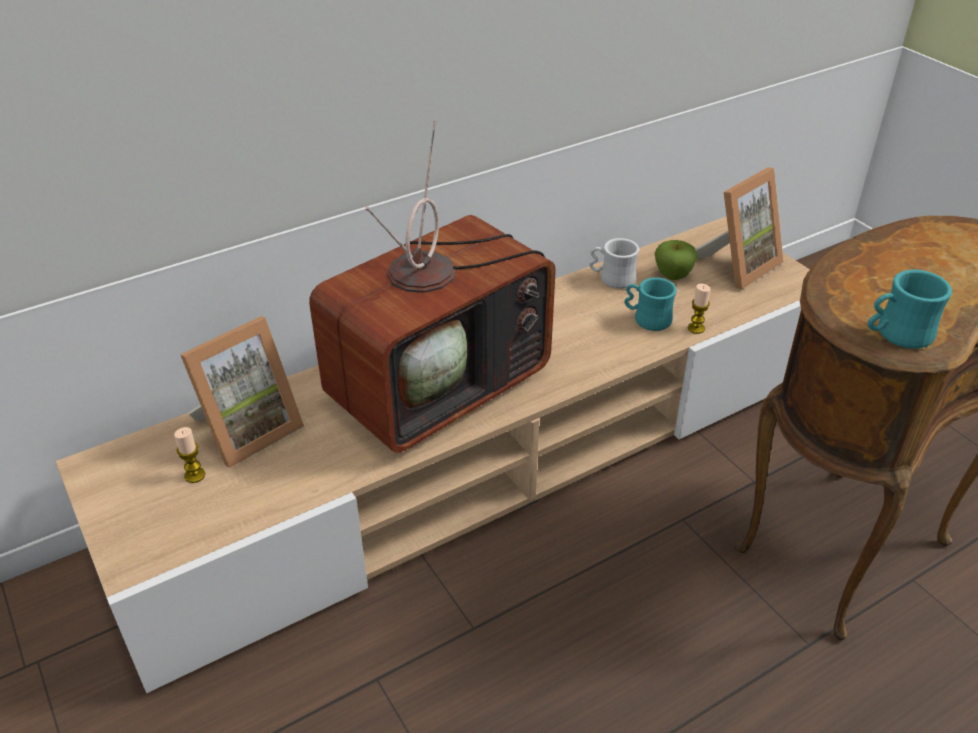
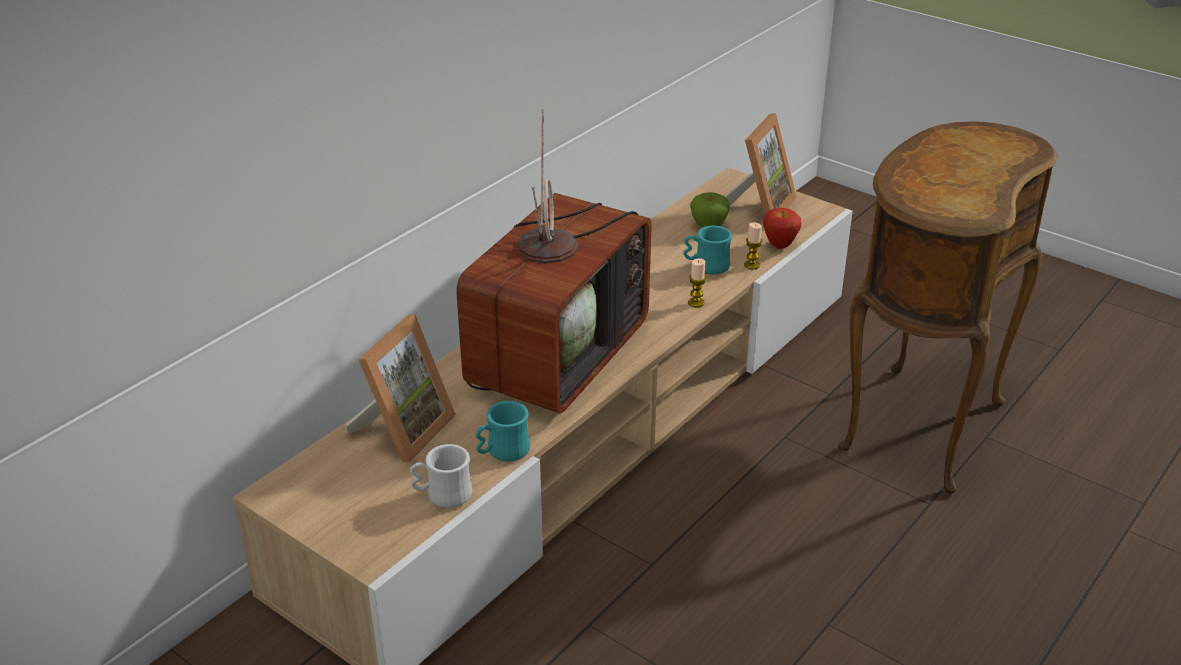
camera: 20 degrees left, 5 degrees down
candle [174,427,205,483] -> candle moved to [688,258,706,307]
white mug [589,238,639,289] -> white mug moved to [410,444,472,508]
turquoise mug [868,269,952,349] -> turquoise mug moved to [476,401,530,462]
none -> apple [764,208,801,249]

